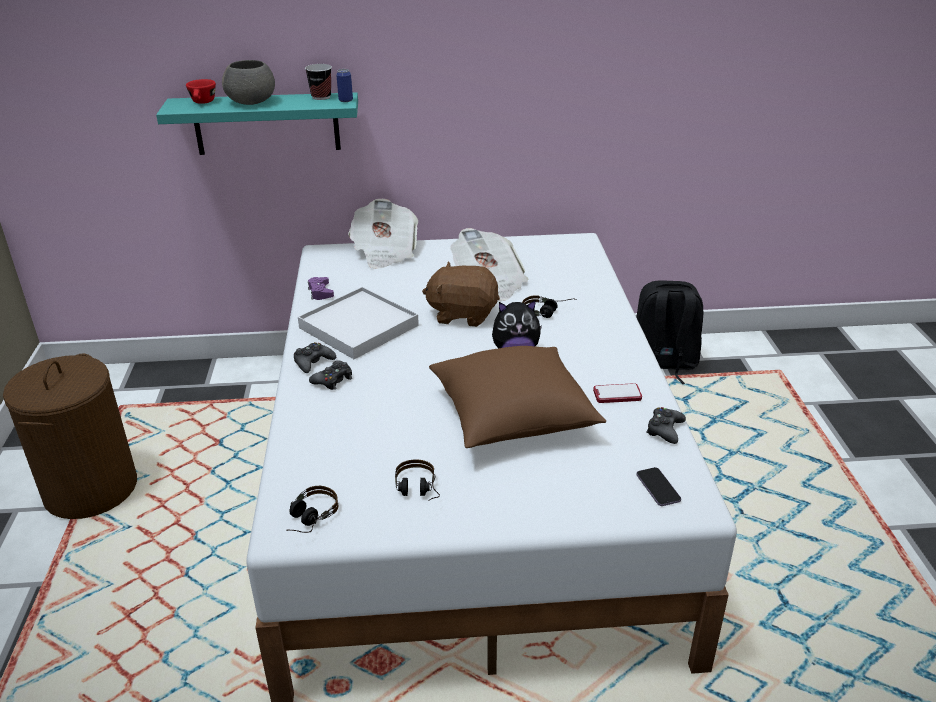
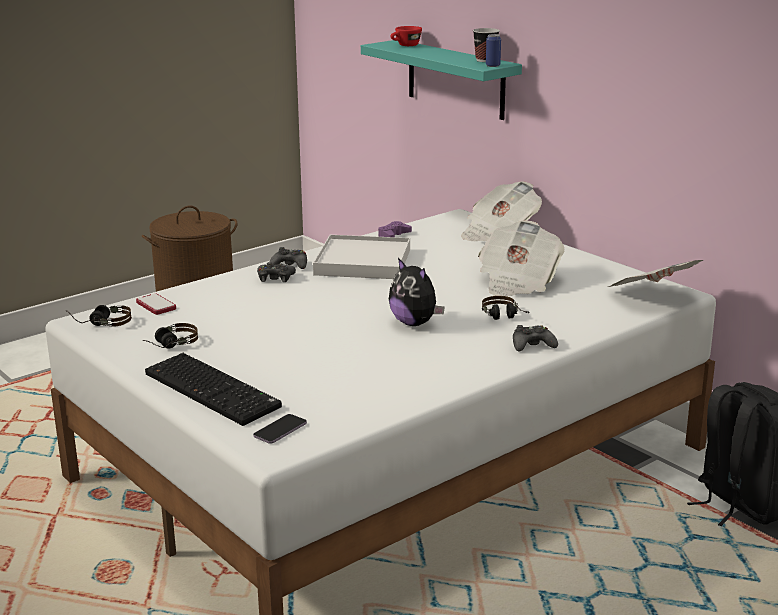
camera: 55 degrees right, 10 degrees down
grey bowl [222,60,275,105] -> none
brown plush toy [422,262,500,327] -> none
brown pillow [429,346,606,448] -> none
phone [593,383,642,403] -> phone moved to [136,293,176,315]
black game controller [646,407,686,444] -> black game controller moved to [513,325,558,351]
none -> keyboard [145,353,282,426]
none -> newspaper [608,260,703,287]

